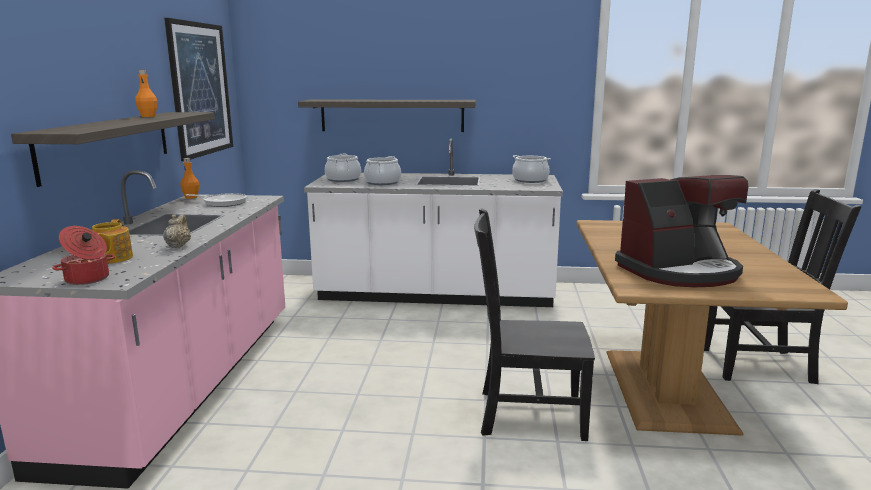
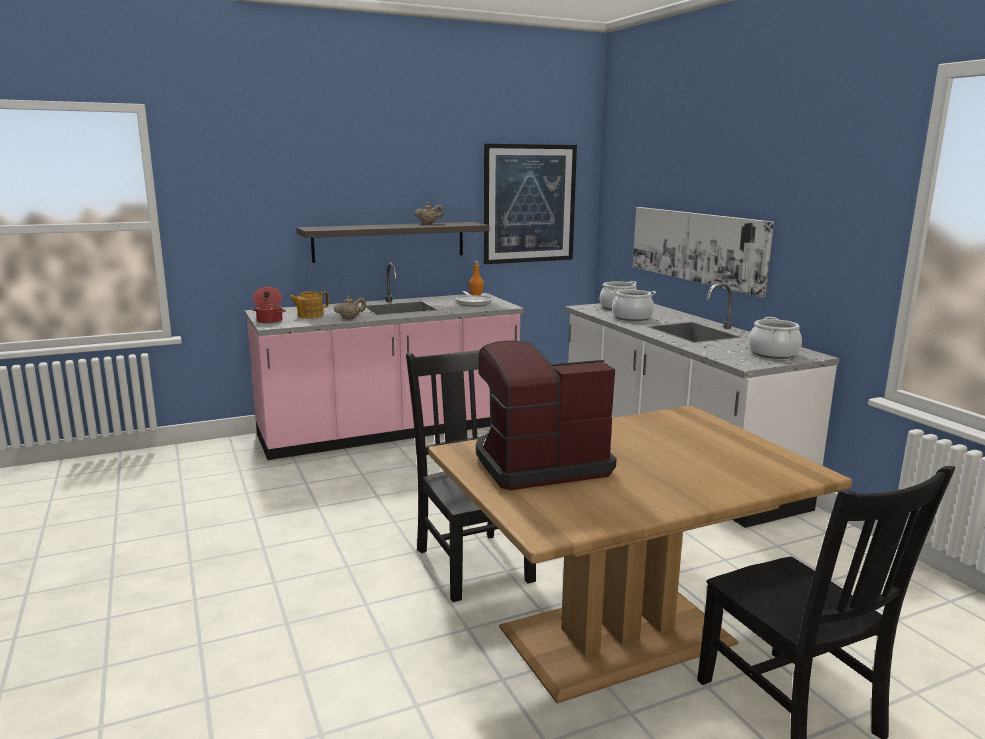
camera: 60 degrees right, 0 degrees up
orange bottle [135,70,157,117] -> beige teapot [414,202,443,224]
shelf [298,100,476,132] -> picture [633,207,774,297]
coffee machine [615,175,748,287] -> coffee machine turned 120 degrees clockwise [476,341,617,490]

